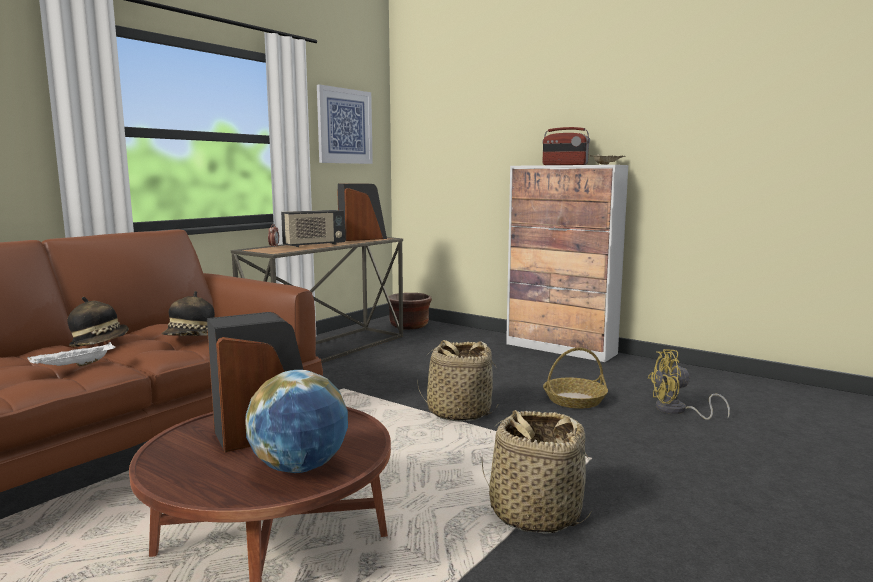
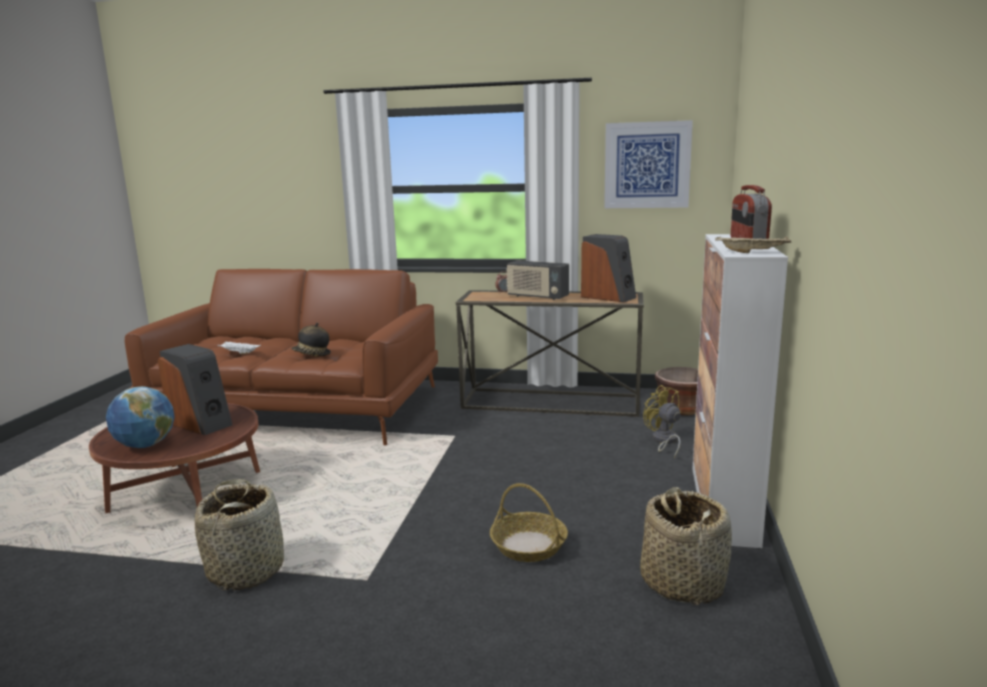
camera: 65 degrees right, 5 degrees up
hat [67,297,129,347] -> none
basket [417,340,499,421] -> basket moved to [640,487,732,605]
yellow fan [648,349,730,420] -> yellow fan moved to [643,385,681,458]

